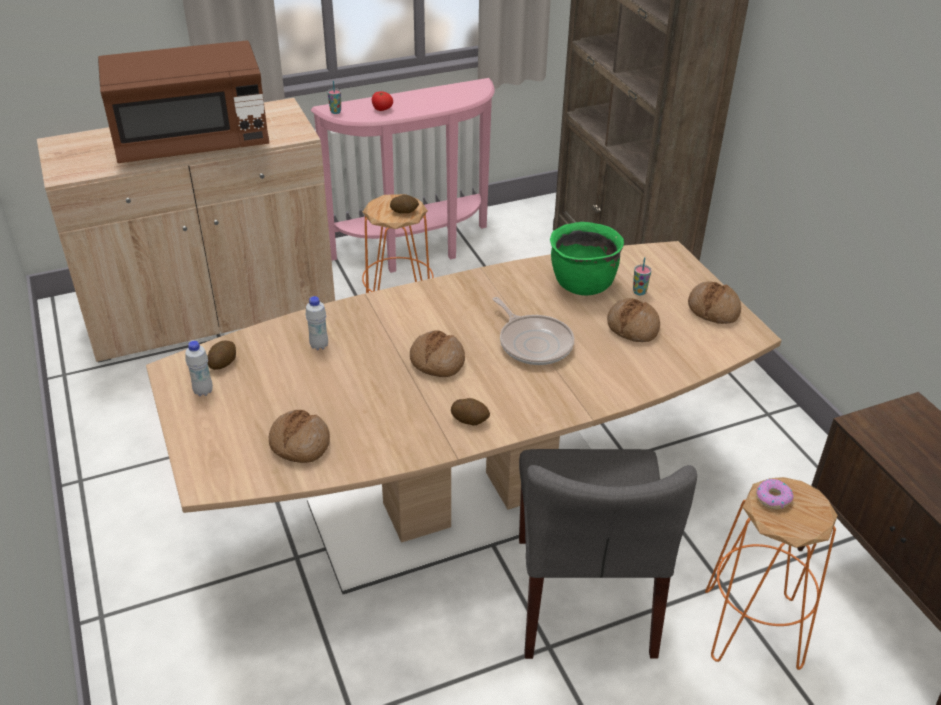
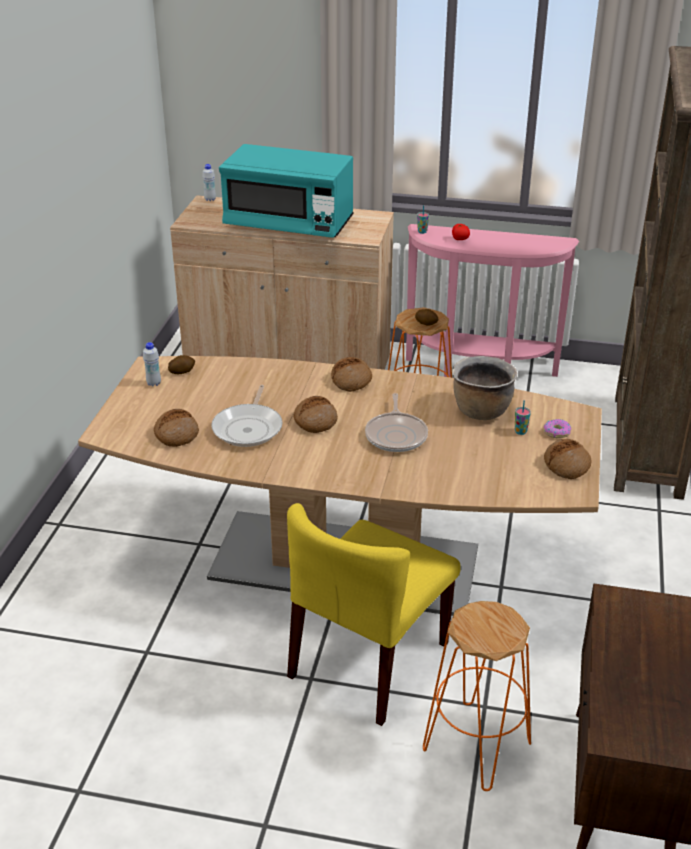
camera: 35 degrees right, 5 degrees down
brown microwave [98,41,269,163] -> turquoise microwave [219,144,354,238]
white bottle [306,296,328,350] -> white bottle moved to [202,164,216,201]
potato [451,398,490,425] -> none
grey chair [519,449,697,659] -> yellow chair [287,503,461,726]
green cooking pot [550,222,624,295] -> brown cooking pot [452,356,517,420]
bread [607,298,660,342] -> bread moved to [331,357,372,392]
donut [756,479,794,509] -> donut moved to [543,419,571,438]
none -> frying pan [211,385,283,447]

